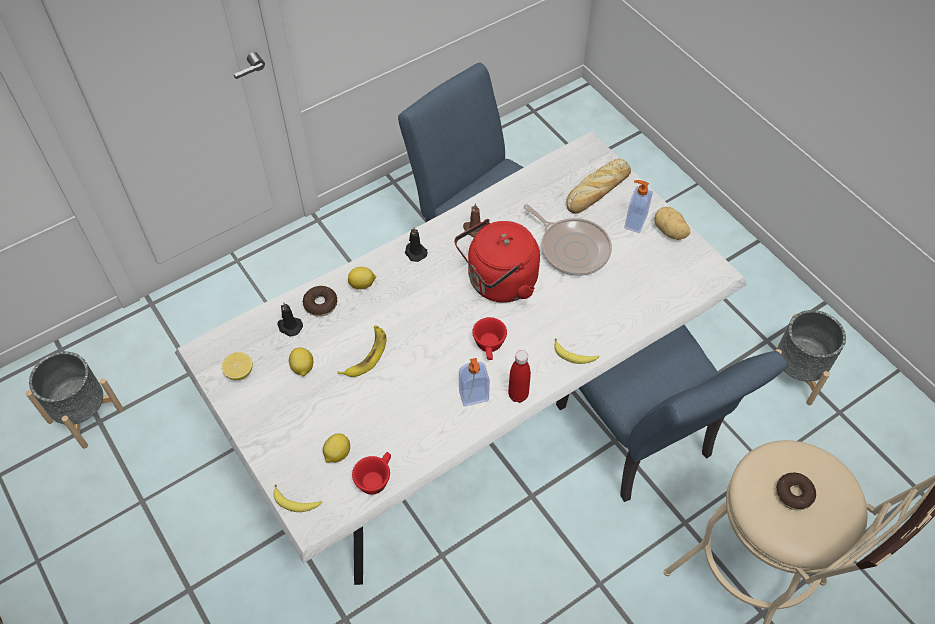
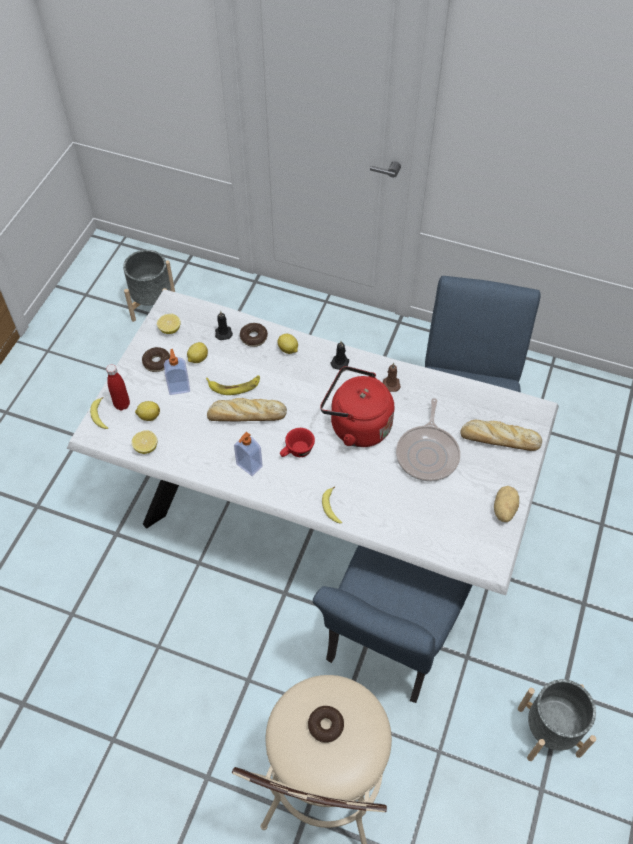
camera: 55 degrees right, 0 degrees up
red cup [352,452,391,495] -> lemon [132,430,157,454]
red bottle [508,350,531,403] -> red bottle moved to [106,364,130,411]
soap dispenser [624,180,653,233] -> soap dispenser moved to [164,349,190,395]
none -> donut [142,347,170,372]
none -> bread [207,398,287,421]

